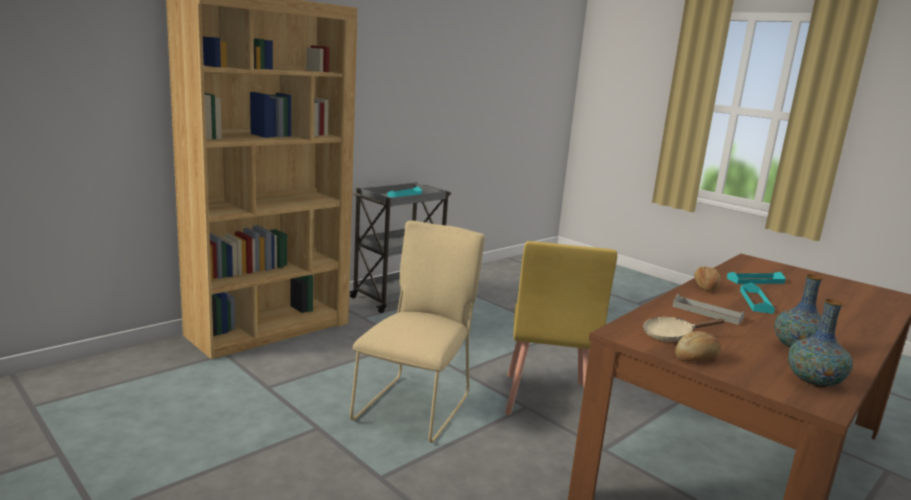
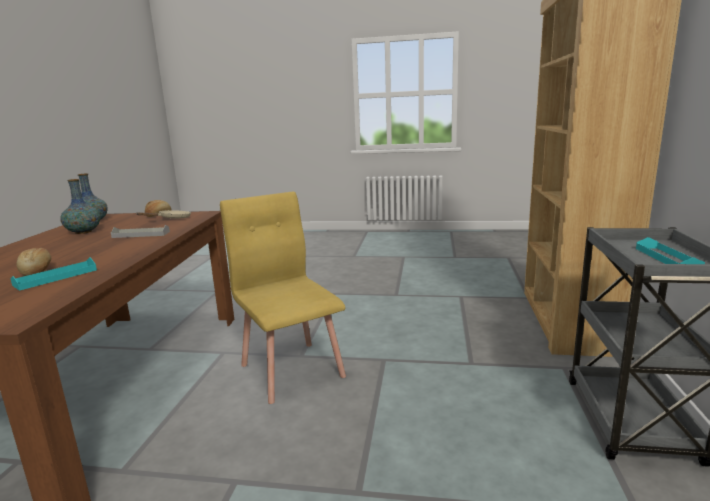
camera: 145 degrees right, 0 degrees up
beige chair [350,221,485,443] -> none
bread [694,266,721,291] -> bread moved to [16,247,51,276]
turquoise tray [740,282,775,314] -> none

